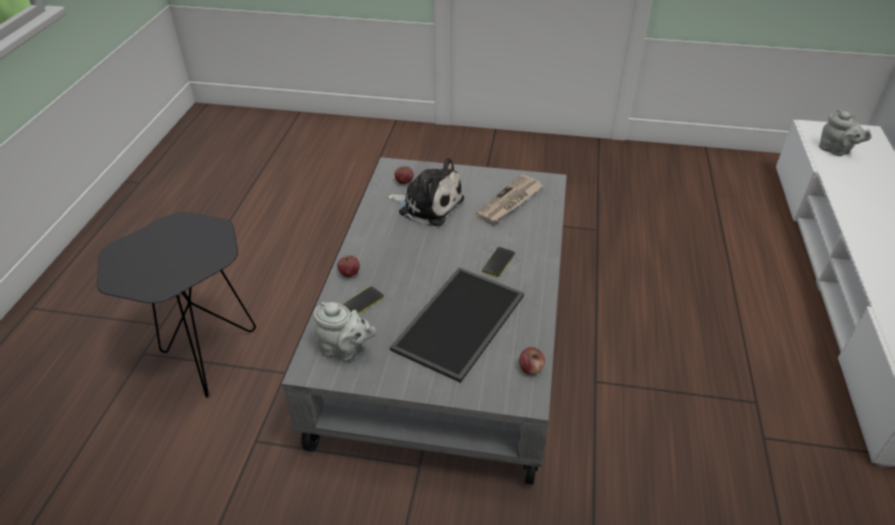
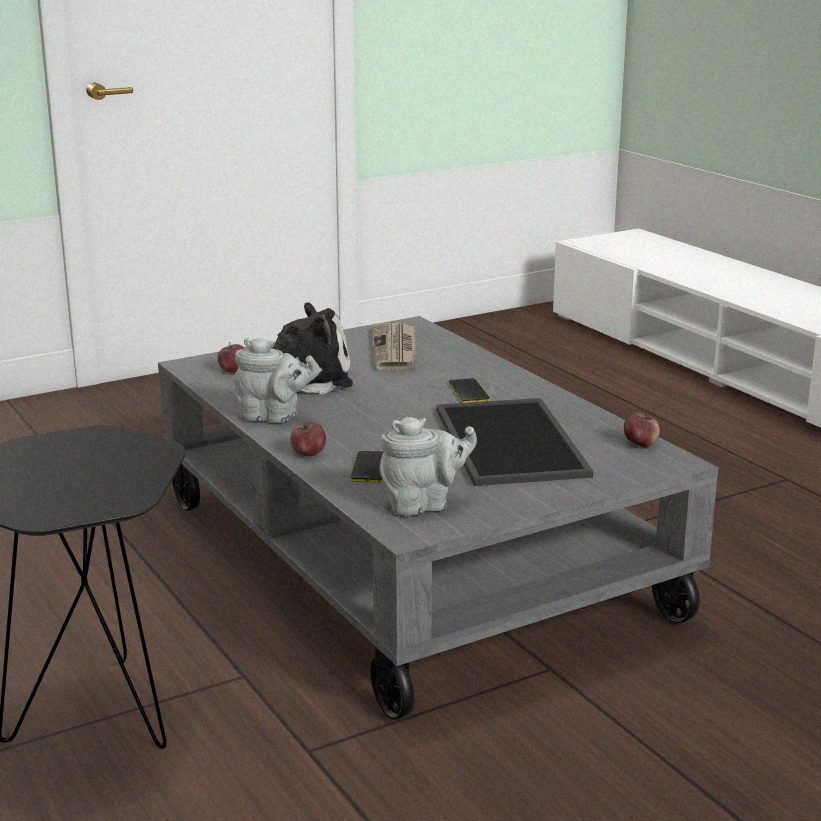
camera: 40 degrees left, 20 degrees down
grey teapot [819,109,872,156] -> grey teapot moved to [234,338,320,423]

